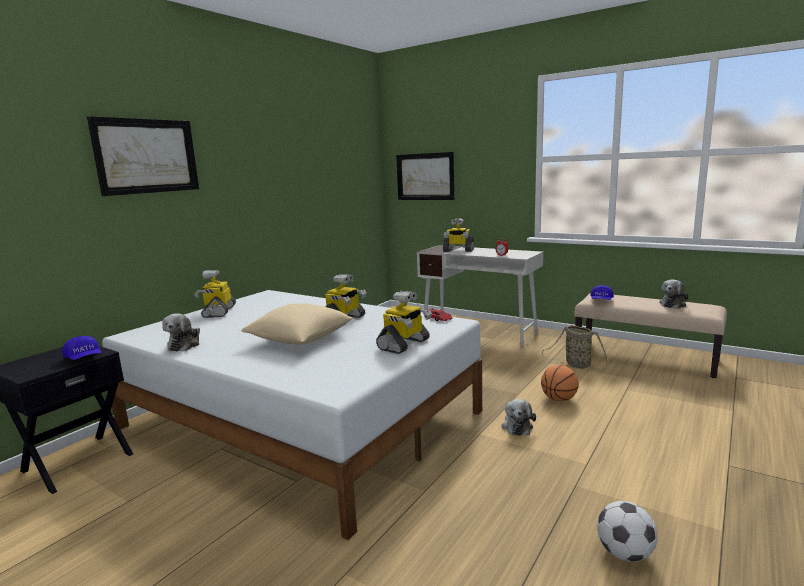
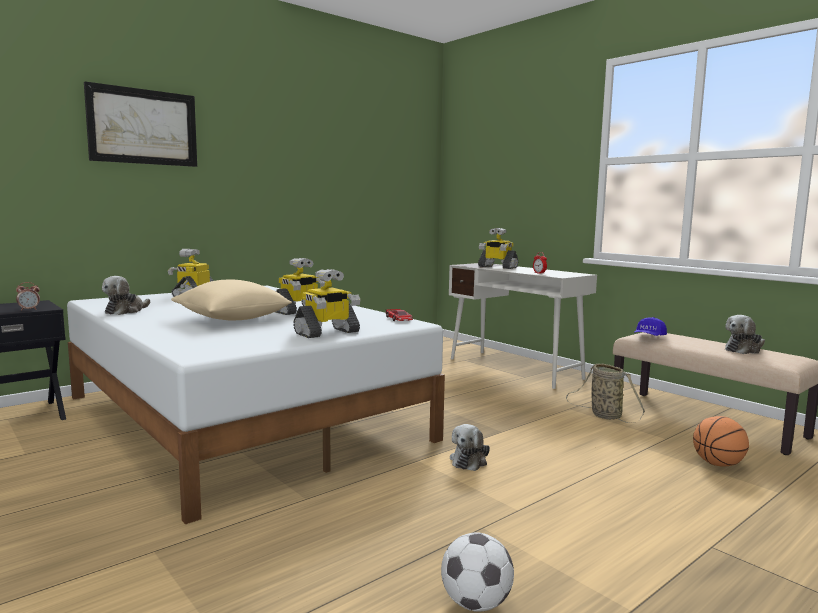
camera: 15 degrees right, 5 degrees down
blue cap [62,336,101,360] -> alarm clock [16,282,40,311]
picture [396,152,454,200] -> none
basketball [541,365,579,401] -> basketball moved to [693,416,749,466]

